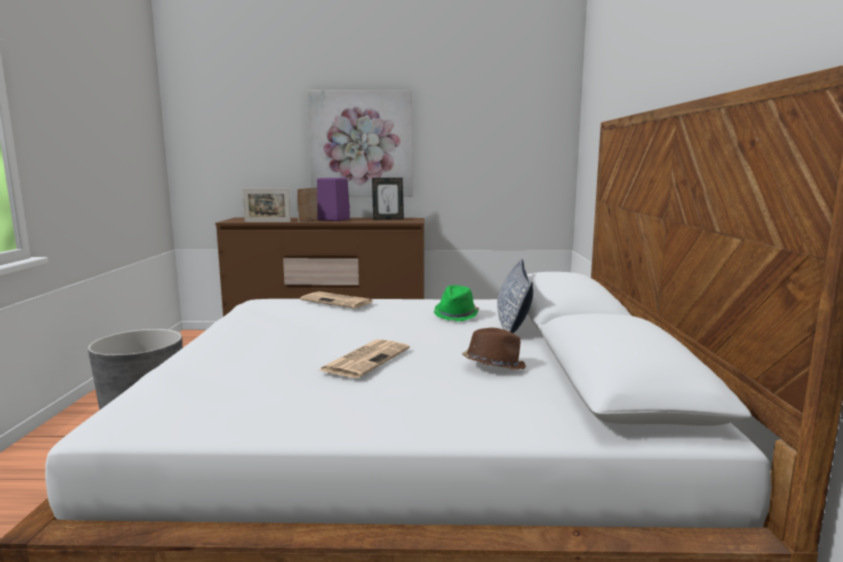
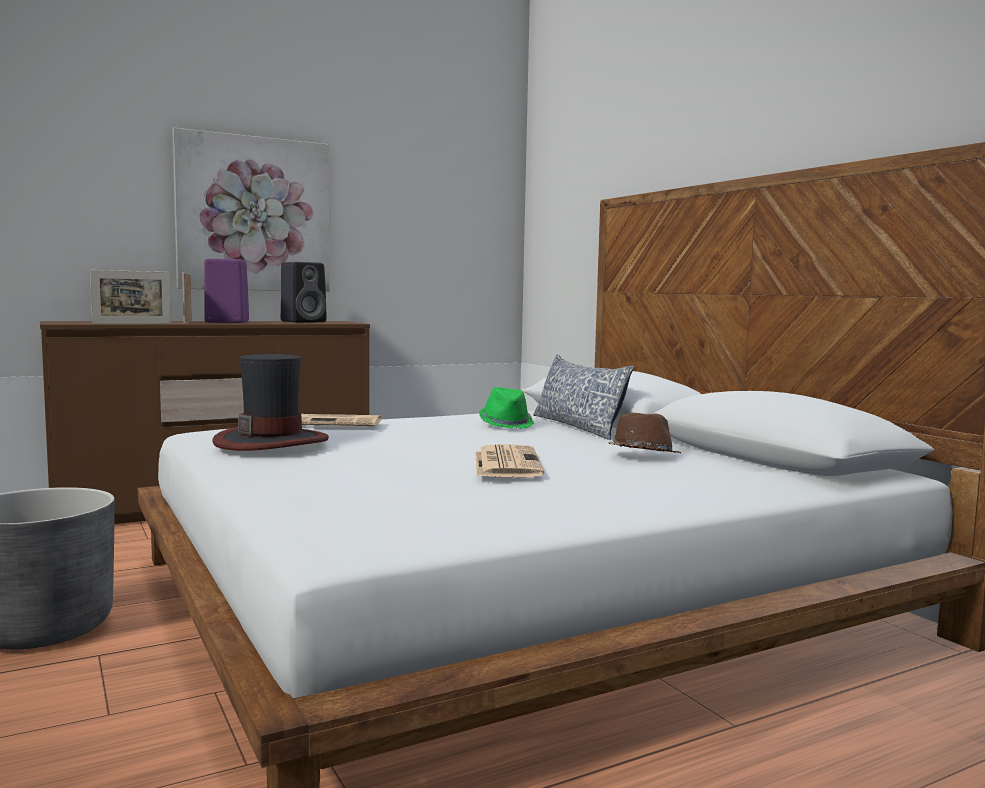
camera: 30 degrees left, 5 degrees down
picture frame [372,178,404,220] -> black speaker [281,262,327,323]
none -> hat [213,354,329,451]

